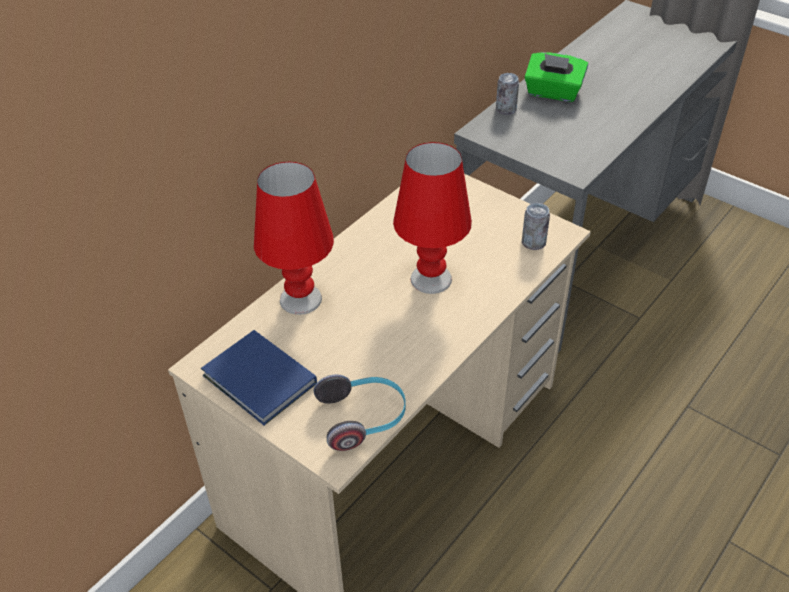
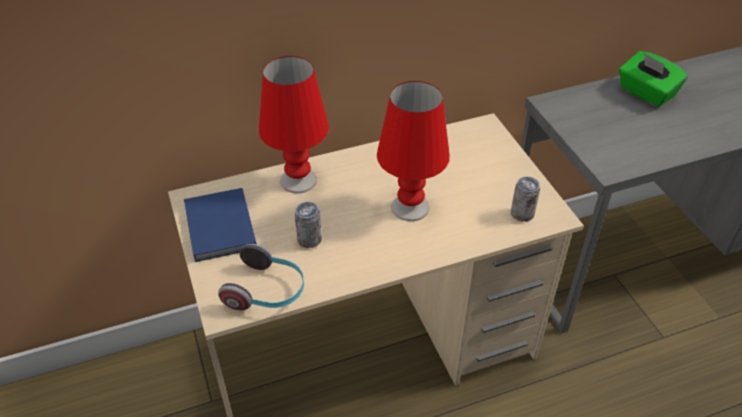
camera: 30 degrees right, 0 degrees up
can [496,73,519,115] -> can moved to [295,202,322,248]

